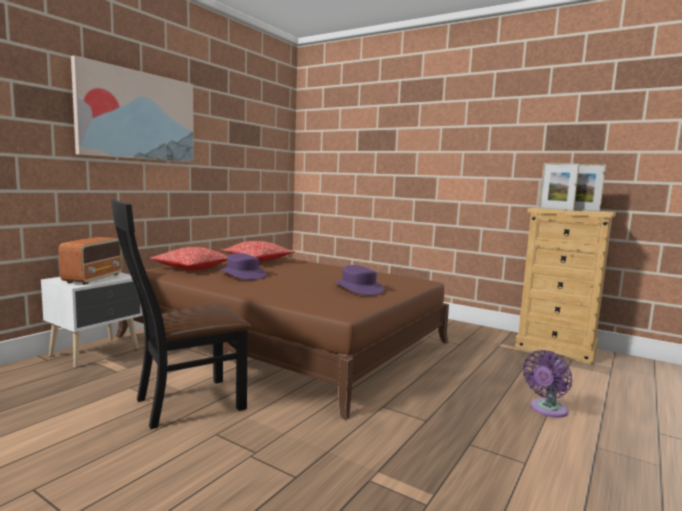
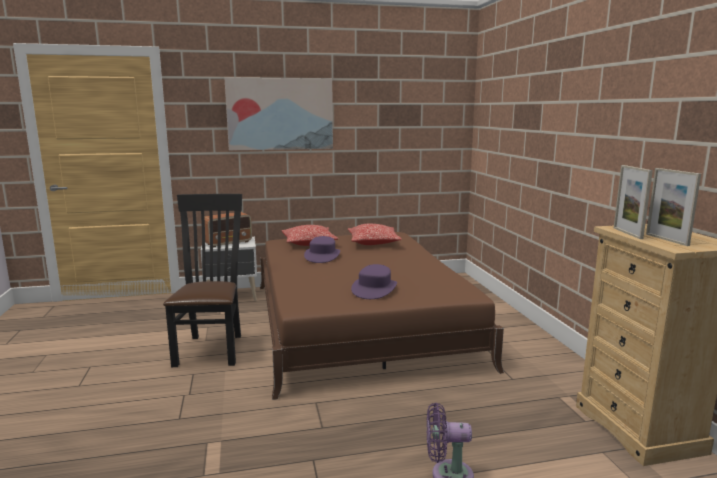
camera: 45 degrees right, 5 degrees up
black chair [111,199,251,429] -> black chair turned 75 degrees clockwise [163,194,242,367]

